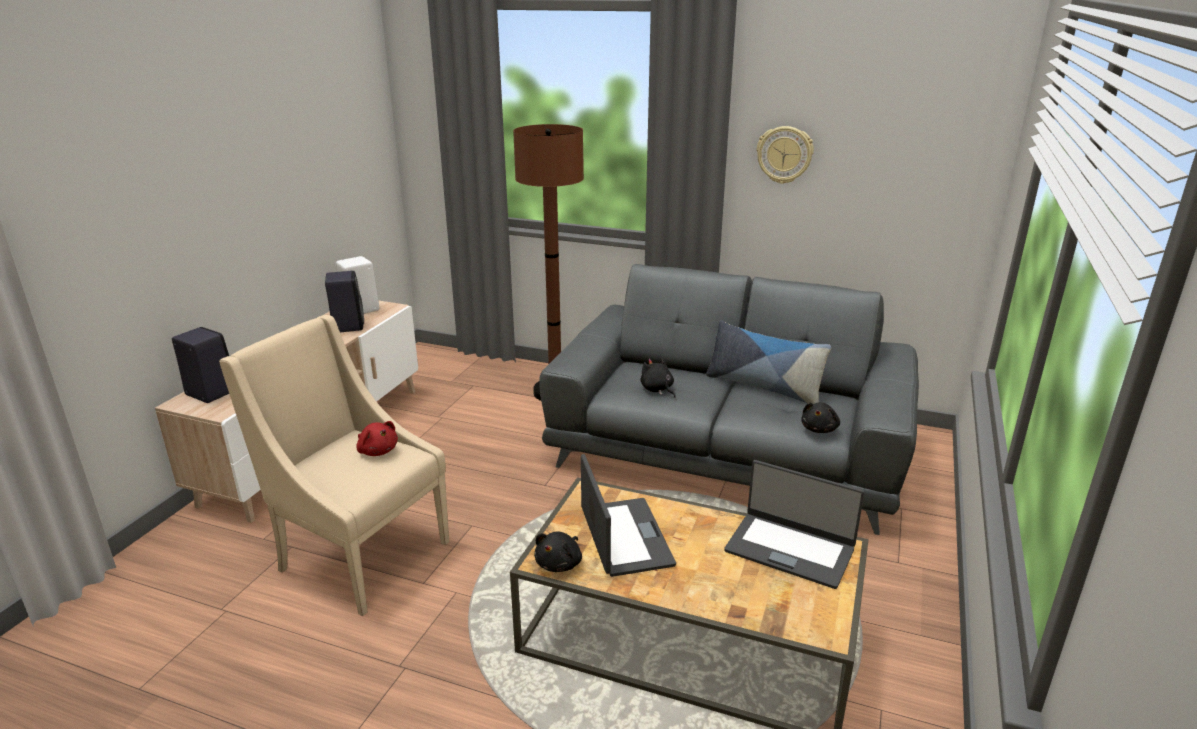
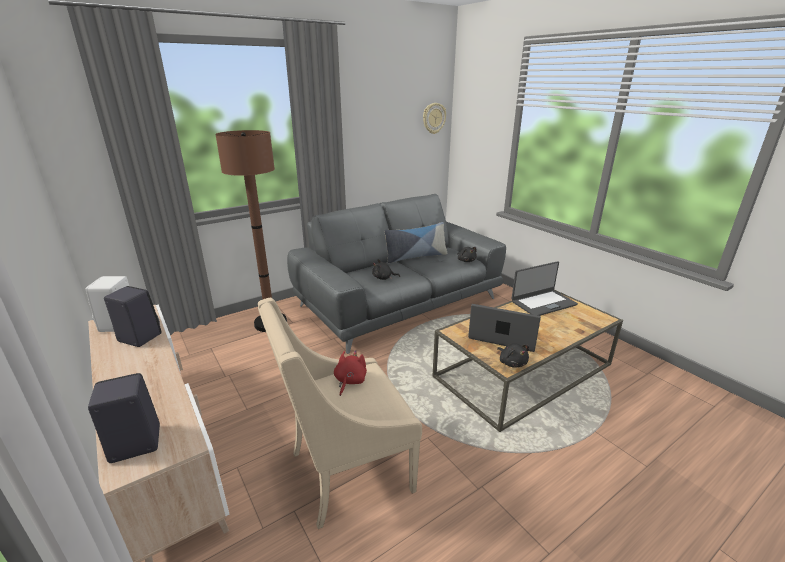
camera: 55 degrees left, 0 degrees up
red plush toy [356,421,398,456] -> red plush toy turned 60 degrees counterclockwise [334,350,367,396]
wall clock [757,126,814,184] -> wall clock moved to [423,103,446,134]

